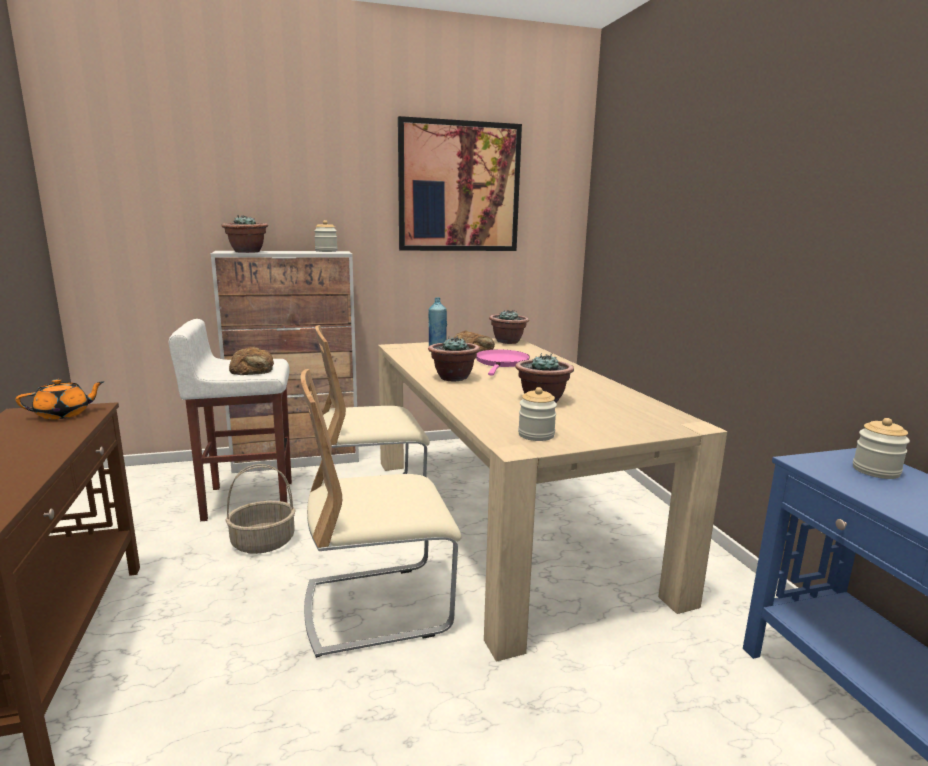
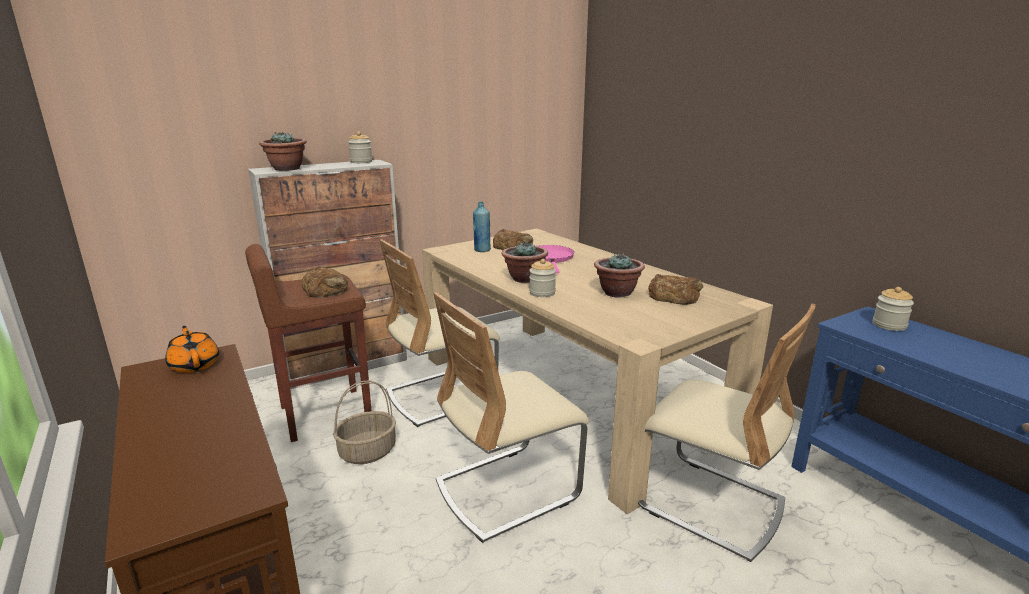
camera: 15 degrees left, 5 degrees up
orange teapot [16,379,105,419] -> orange teapot turned 75 degrees counterclockwise [165,326,219,373]
white stool [169,319,292,521] -> brown stool [245,244,371,442]
picture [398,116,522,251] -> none
potted plant [489,310,529,344] -> none
jar [518,387,557,441] -> jar moved to [529,259,556,297]
none -> beige chair [638,304,816,562]
none -> bread [648,274,703,305]

